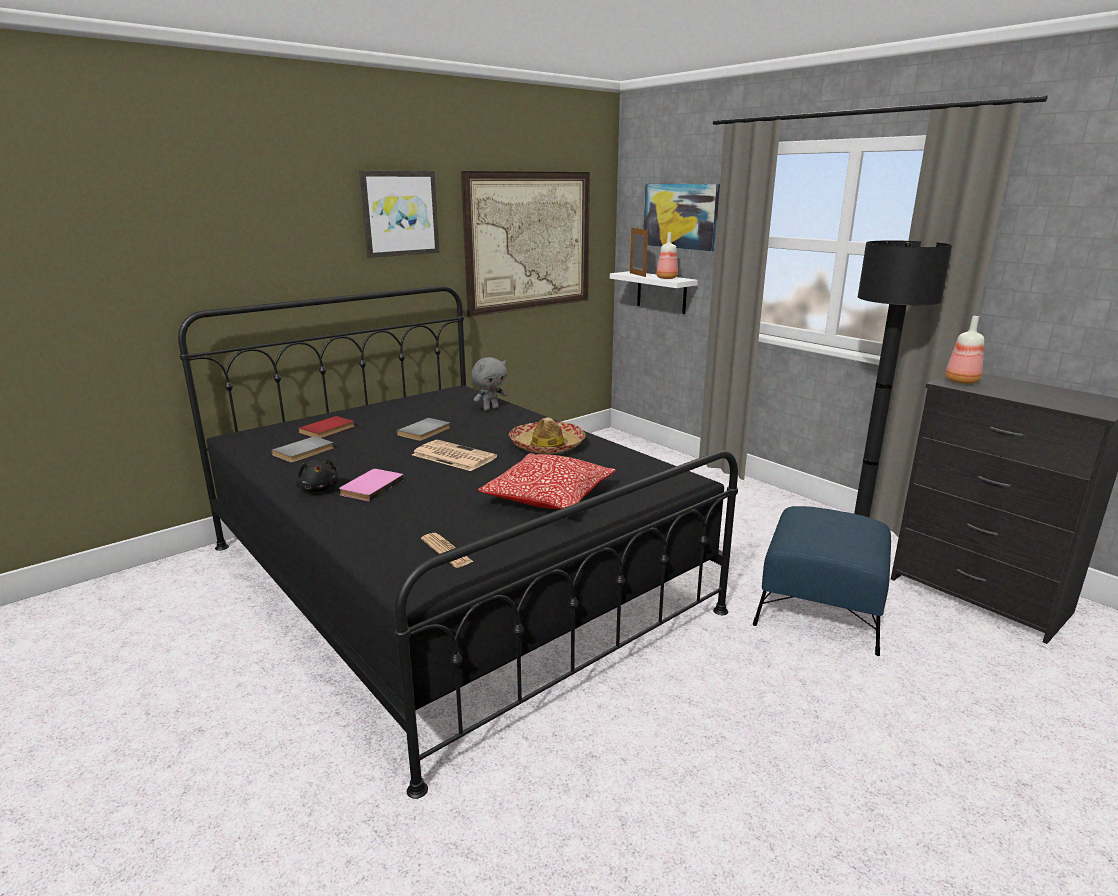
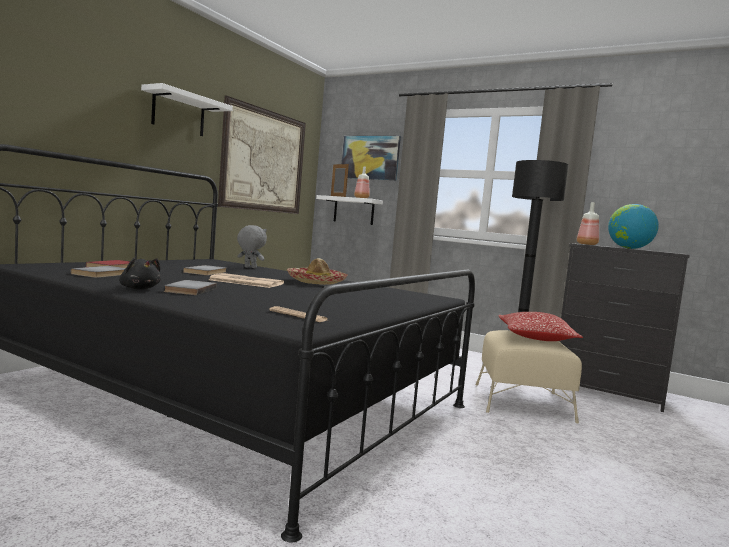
camera: 20 degrees left, 15 degrees down
pink book [339,469,404,501] -> grey book [164,280,217,295]
picture [359,171,439,258] -> white shelf [141,83,233,136]
grey plush toy [472,357,507,411] -> grey plush toy turned 105 degrees counterclockwise [237,225,267,268]
pillow [478,453,616,509] -> pillow moved to [498,312,583,341]
blue ottoman [753,506,891,656] -> beige ottoman [476,330,582,423]
none -> globe [608,204,659,249]

